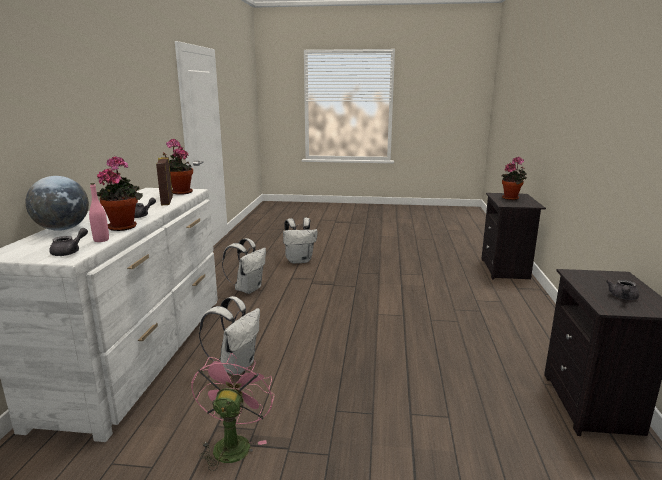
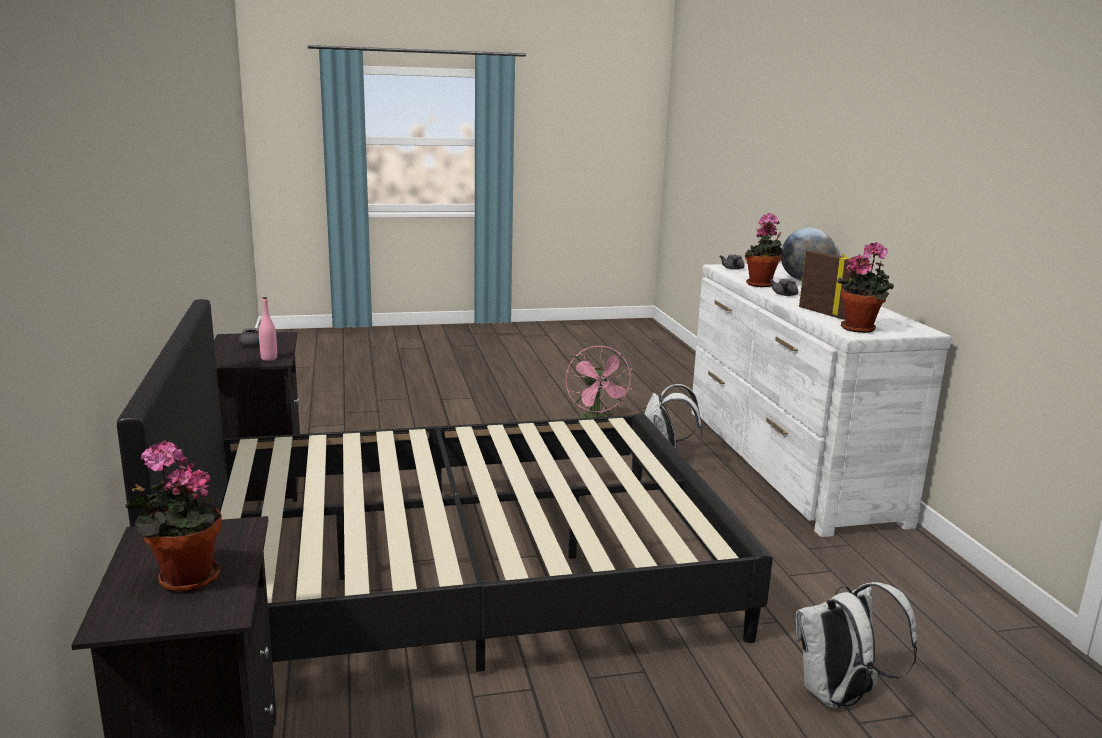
camera: 160 degrees right, 0 degrees up
pink bottle [89,183,109,242] -> pink bottle moved to [259,297,277,361]
white backpack [222,238,266,294] -> none
none -> black bed [117,299,773,672]

